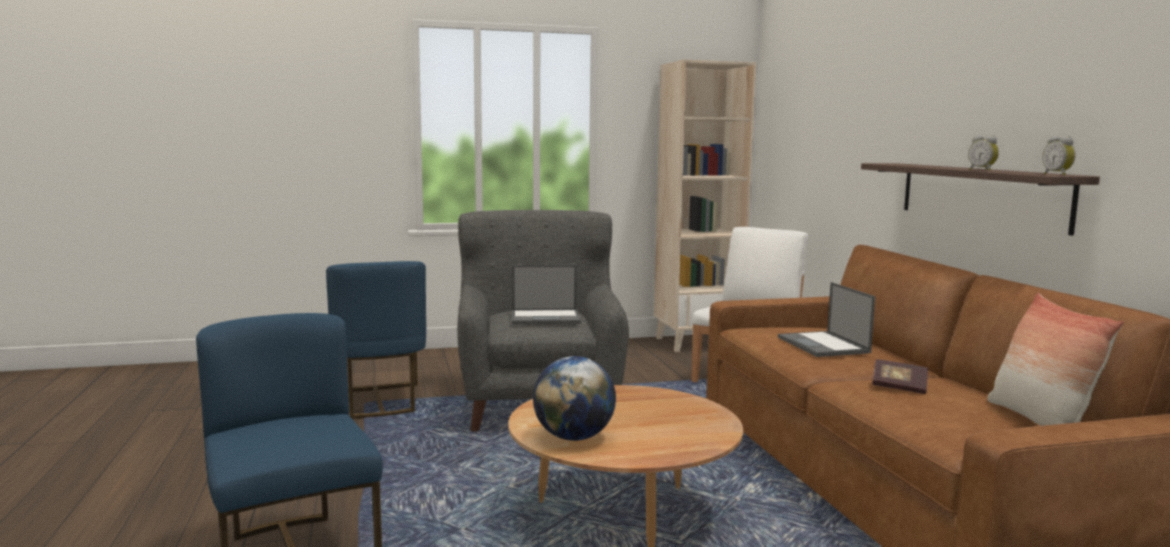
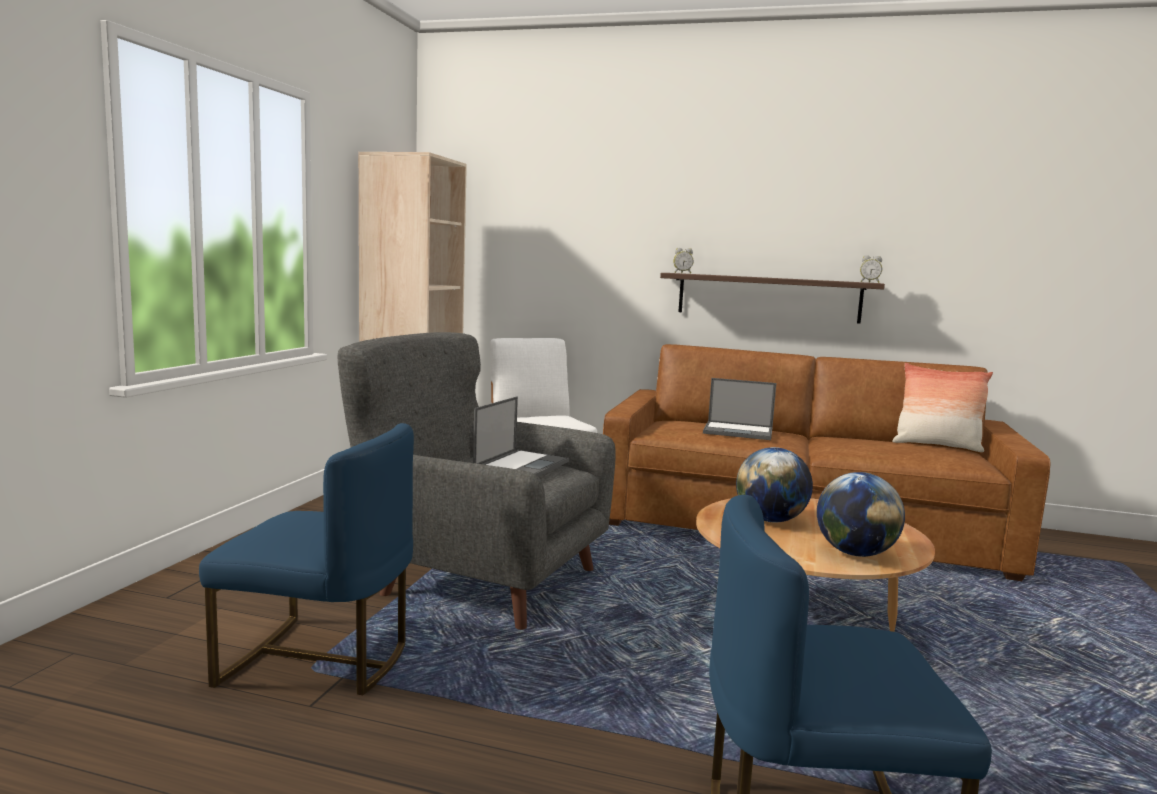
camera: 60 degrees left, 0 degrees up
book [872,359,928,394] -> none
alarm clock [968,135,999,171] -> alarm clock moved to [673,248,693,274]
none -> globe [736,447,813,522]

